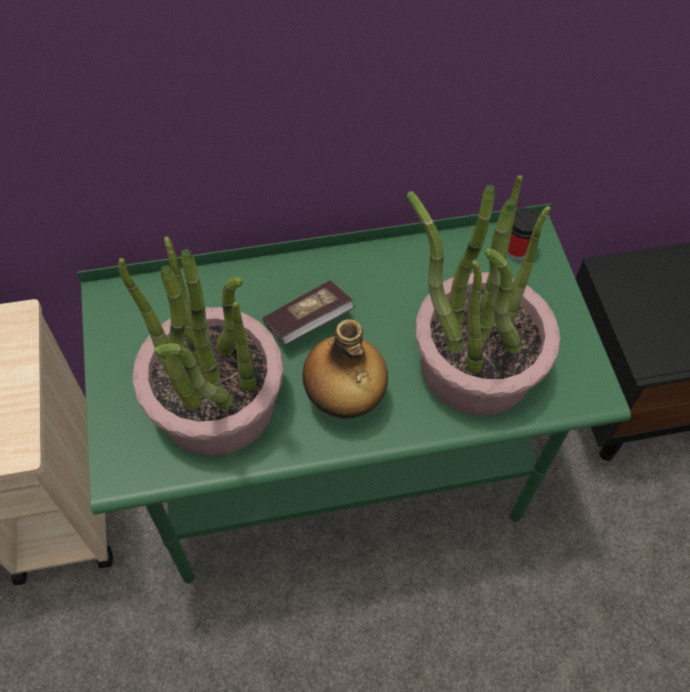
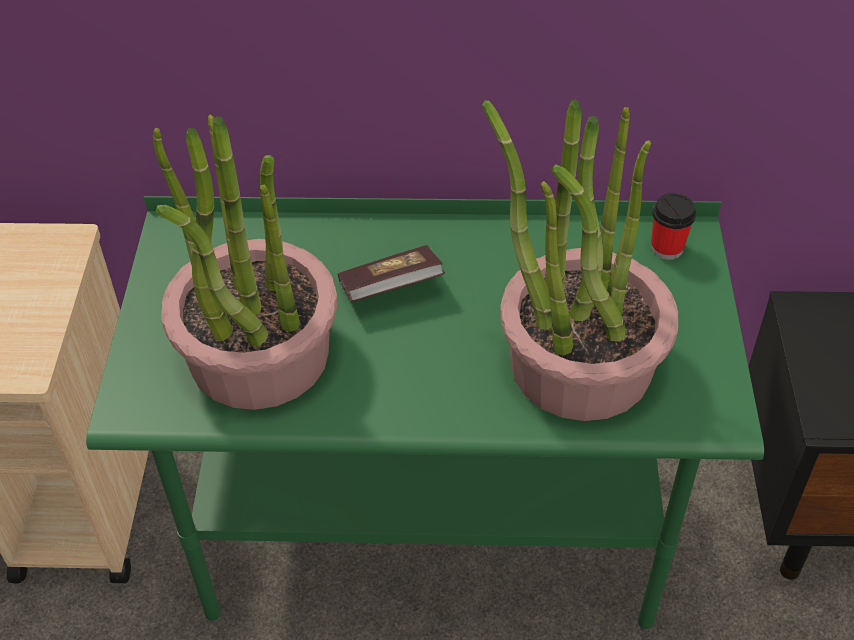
camera: 15 degrees right, 10 degrees down
bottle [302,319,388,419] -> none

